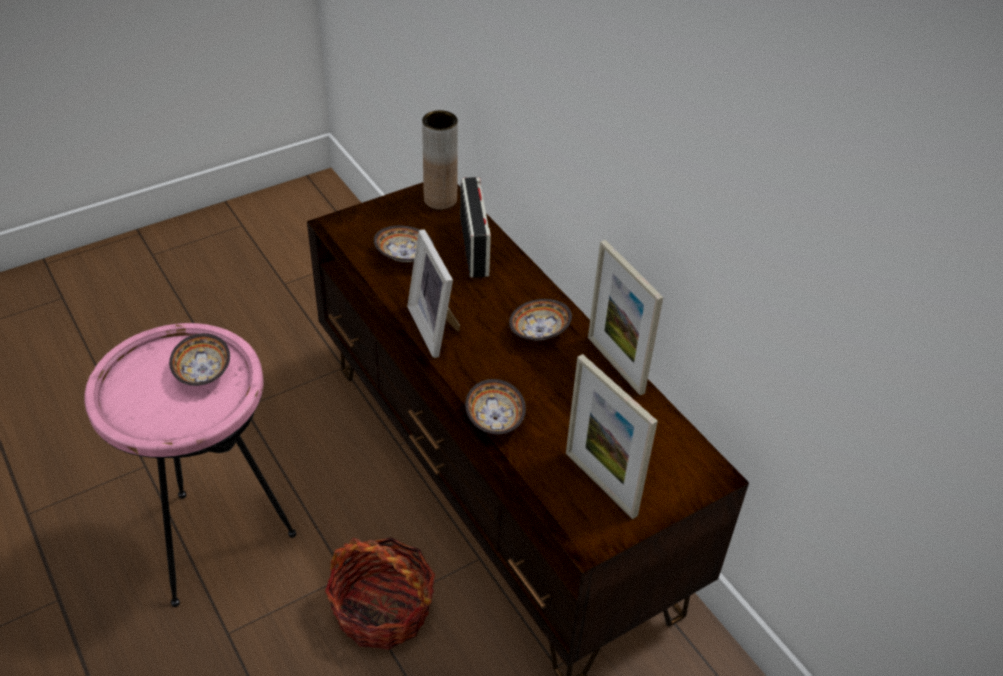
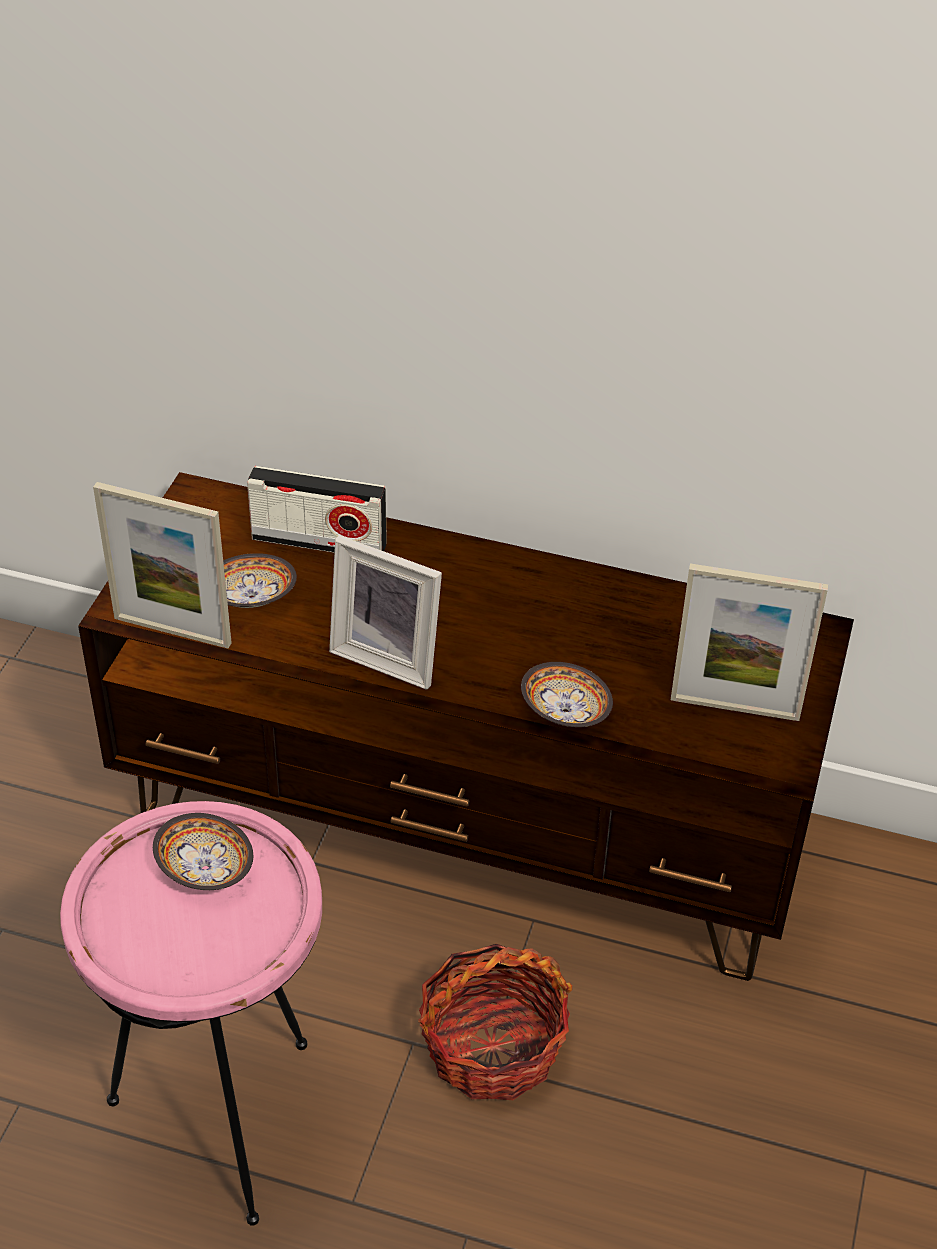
camera: 40 degrees left, 0 degrees up
brown vase [422,110,458,210] -> none
radio [460,177,491,278] -> radio turned 150 degrees clockwise [247,466,387,553]
bowl [509,299,572,340] -> none
picture frame [588,240,663,395] -> picture frame moved to [93,482,232,648]

